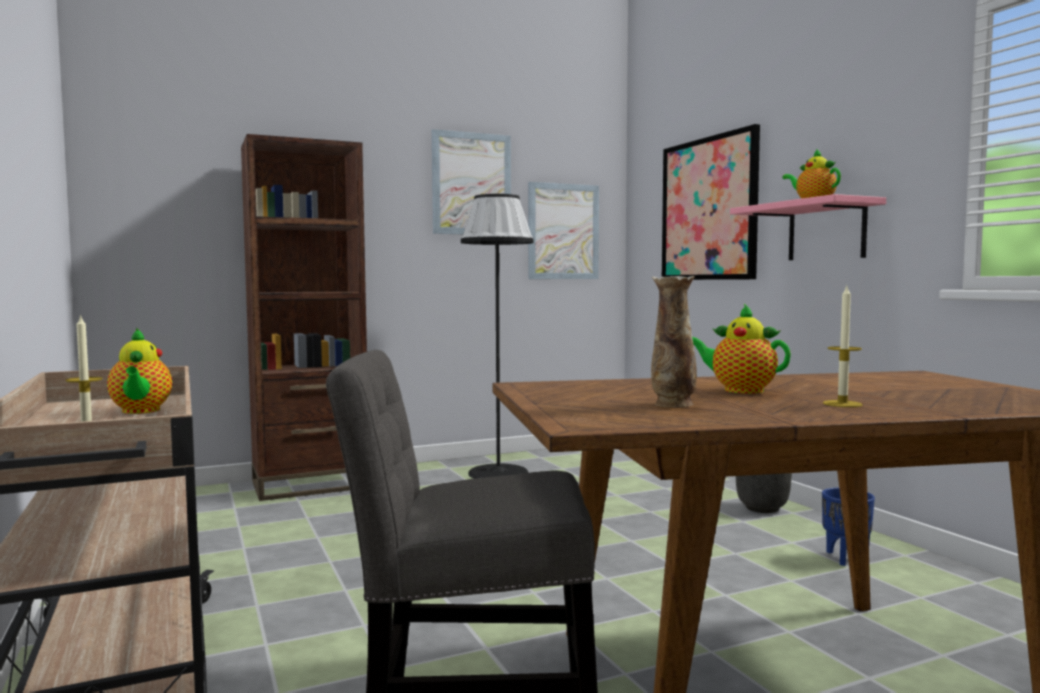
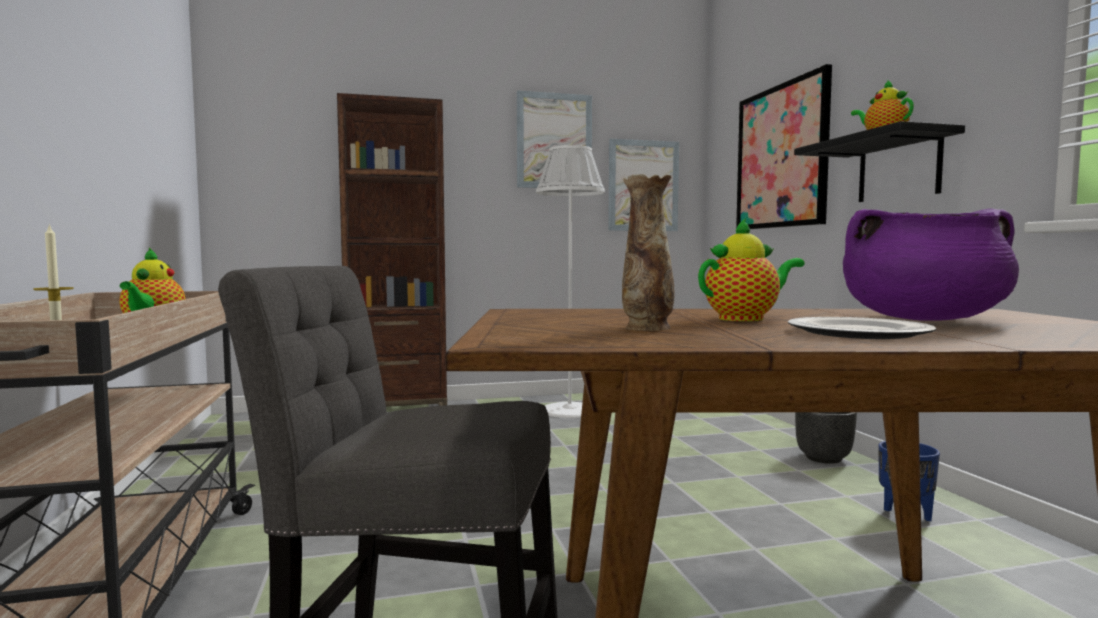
camera: 10 degrees right, 0 degrees up
black floor lamp [461,194,534,479] -> white floor lamp [536,145,605,418]
teapot [692,304,791,394] -> teapot turned 120 degrees clockwise [698,218,804,321]
pink shelf [730,194,886,260] -> black shelf [794,121,965,202]
candle [823,286,863,407] -> plate [788,317,937,339]
none -> purple cooking pot [843,208,1019,321]

